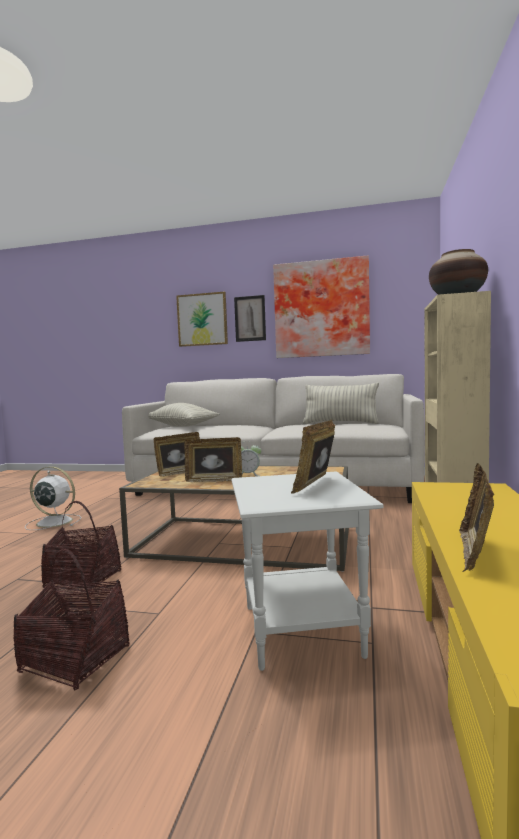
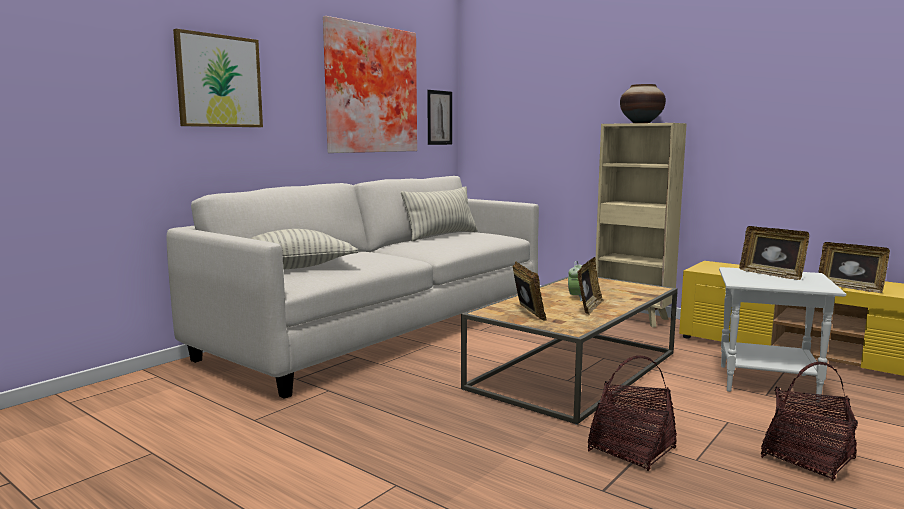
camera: 65 degrees left, 5 degrees up
white fan [25,466,82,530] -> none
picture [234,295,266,342] -> picture moved to [427,90,452,145]

